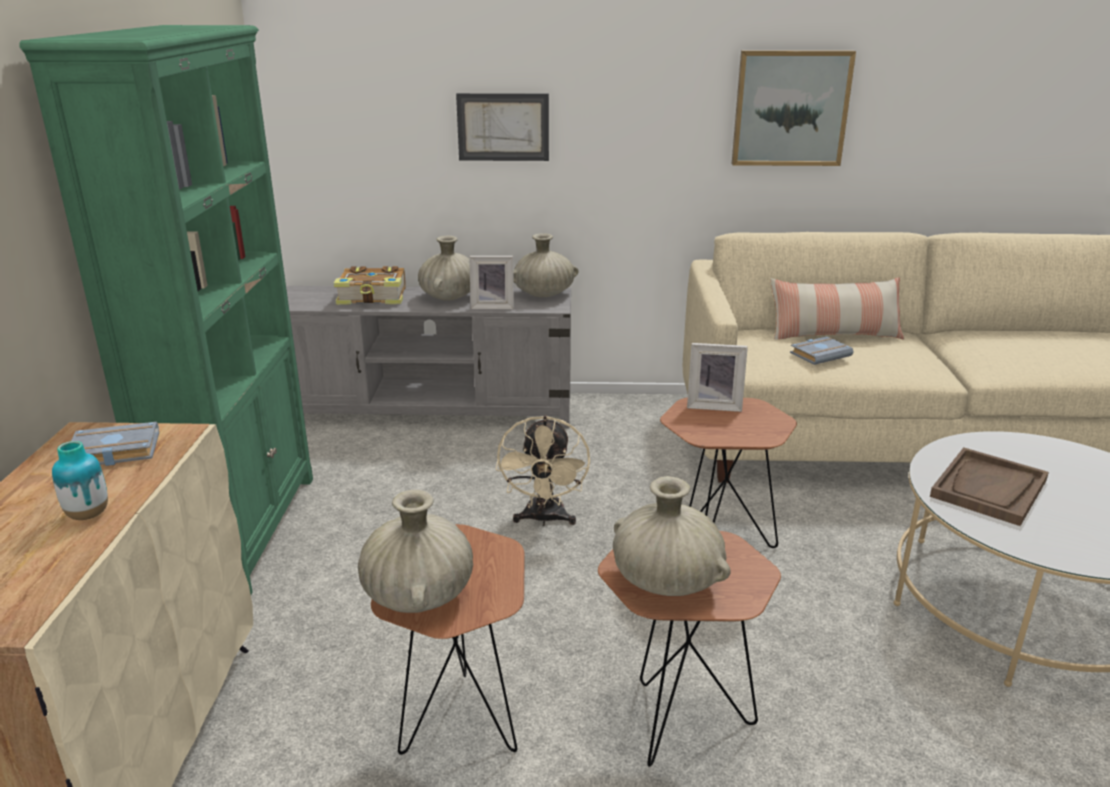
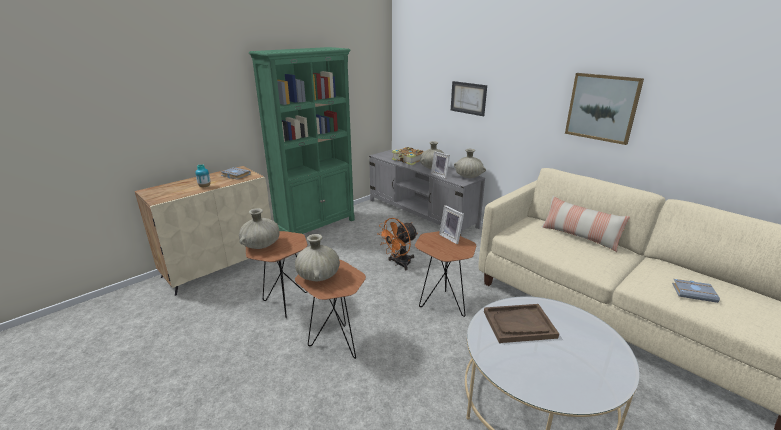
camera: 45 degrees right, 0 degrees up
beige fan [496,416,590,526] -> orange fan [377,218,418,270]
grey book [790,336,854,365] -> grey book moved to [672,279,720,303]

